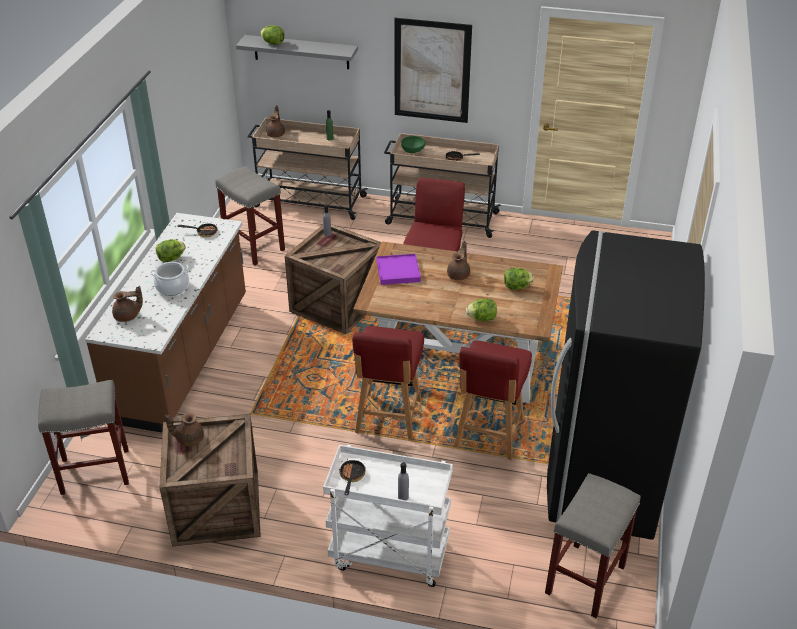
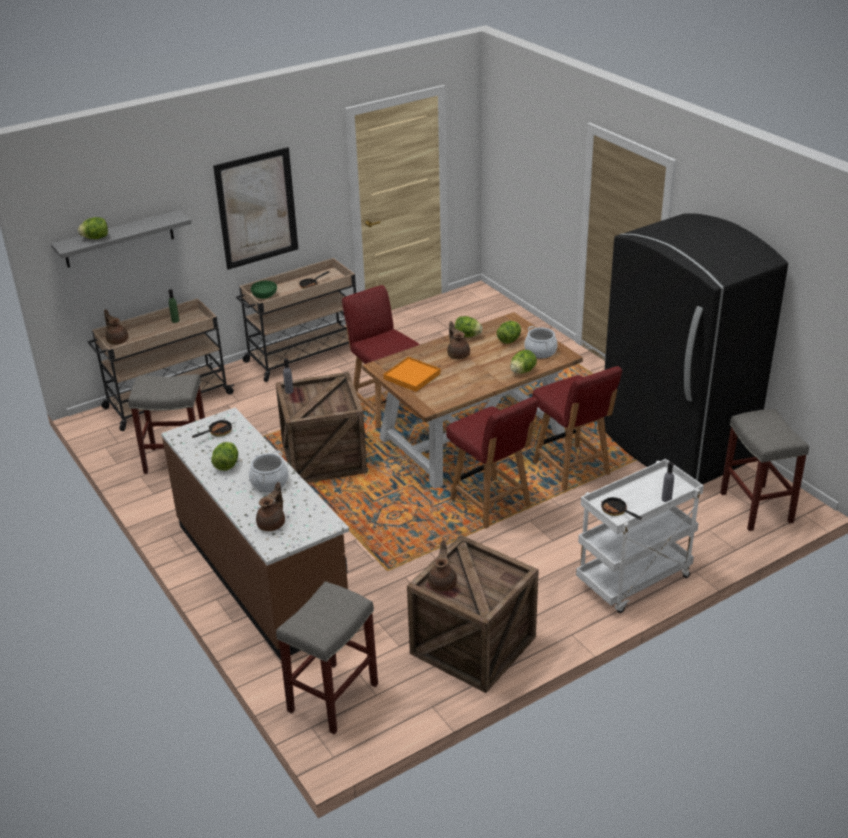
camera: 45 degrees left, 5 degrees down
brown teapot [165,413,204,446] -> brown teapot turned 150 degrees clockwise [428,540,457,592]
purple tray [377,254,421,285] -> orange tray [383,357,441,392]
none -> lettuce [455,316,483,337]
none -> cooking pot [525,326,557,359]

